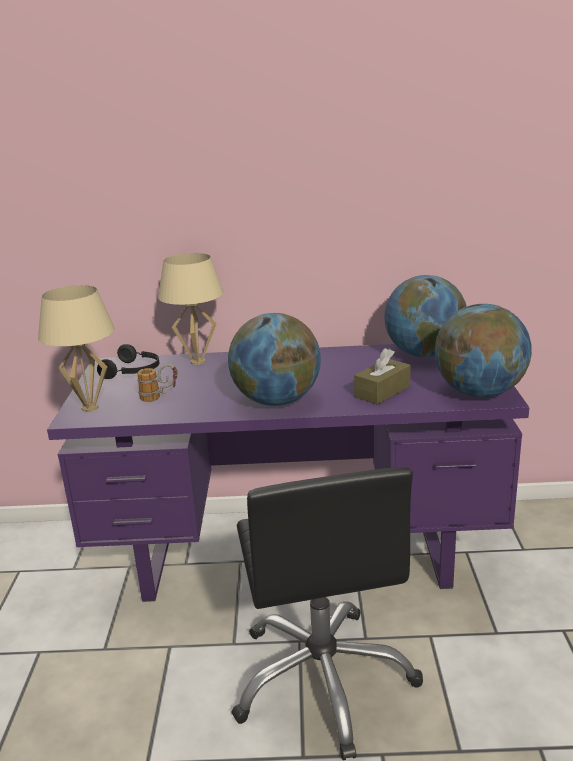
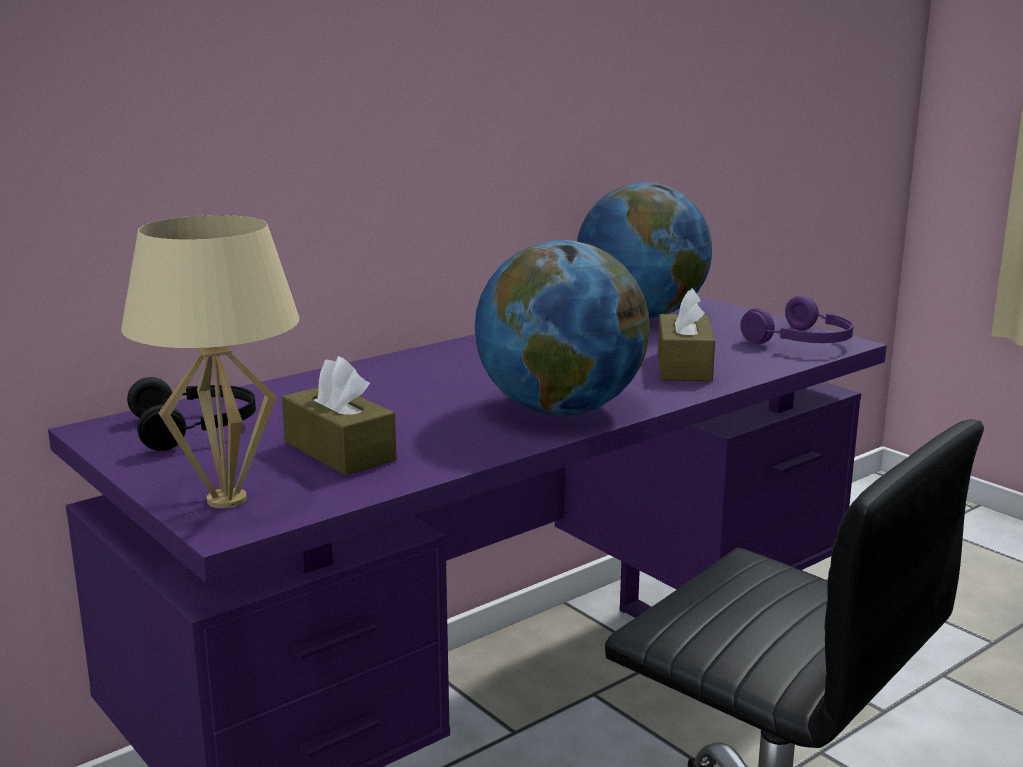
camera: 40 degrees left, 5 degrees down
mug [137,364,177,402] -> brown tissue box [282,356,397,475]
beige table lamp [158,253,223,365] -> none
globe [435,304,532,397] -> purple headphones [740,296,854,344]

